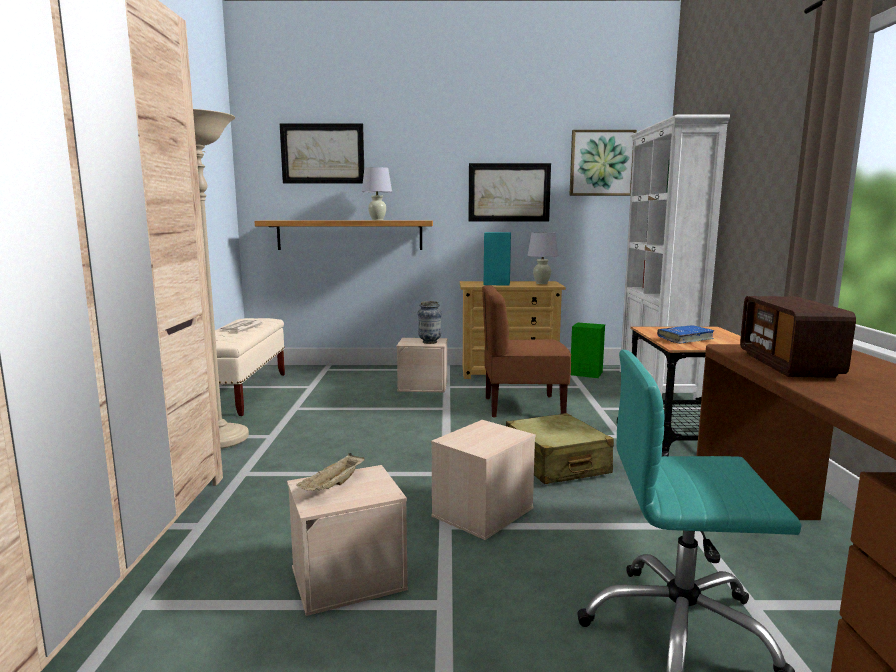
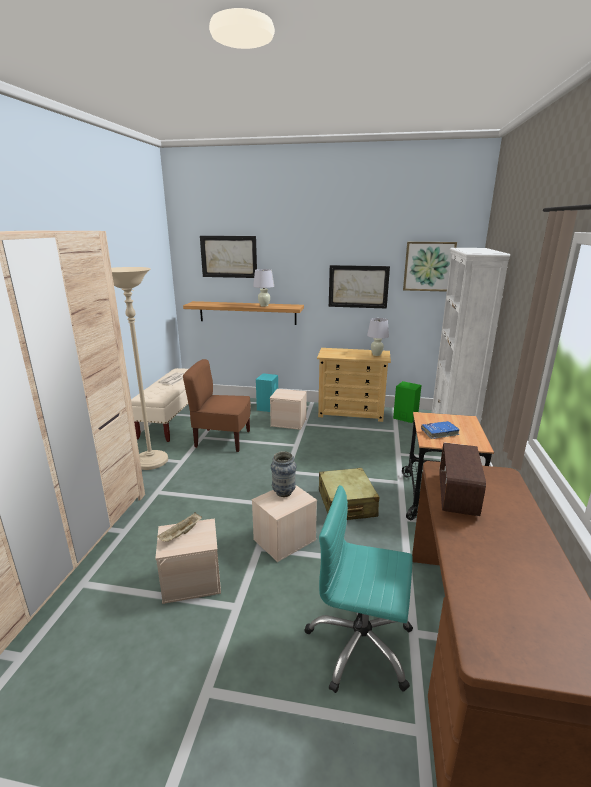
camera: 10 degrees right, 10 degrees up
vase [418,301,442,344] -> vase moved to [271,451,297,497]
brown chair [482,285,571,418] -> brown chair moved to [183,359,251,452]
turquoise speaker [484,232,511,286] -> turquoise speaker moved to [256,373,278,412]

